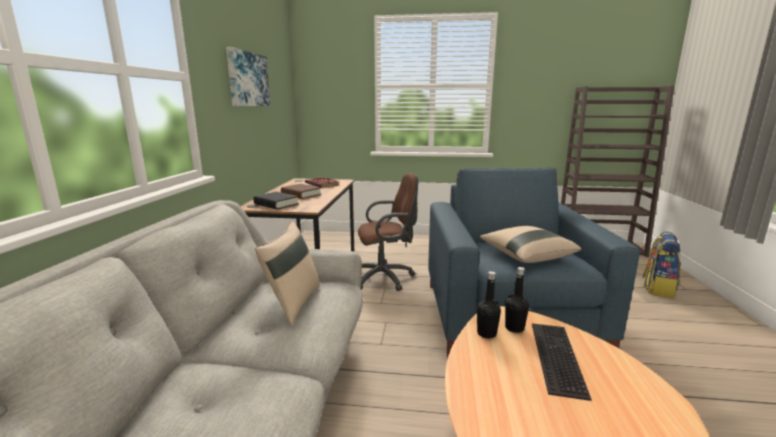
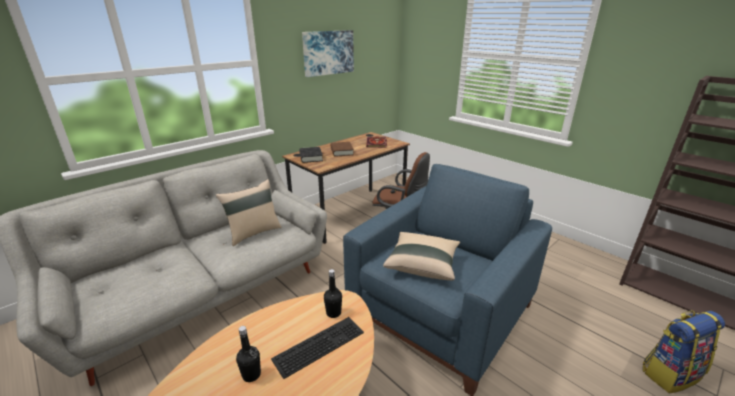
camera: 40 degrees right, 10 degrees up
black bottle [477,271,501,339] -> black bottle moved to [236,326,261,382]

